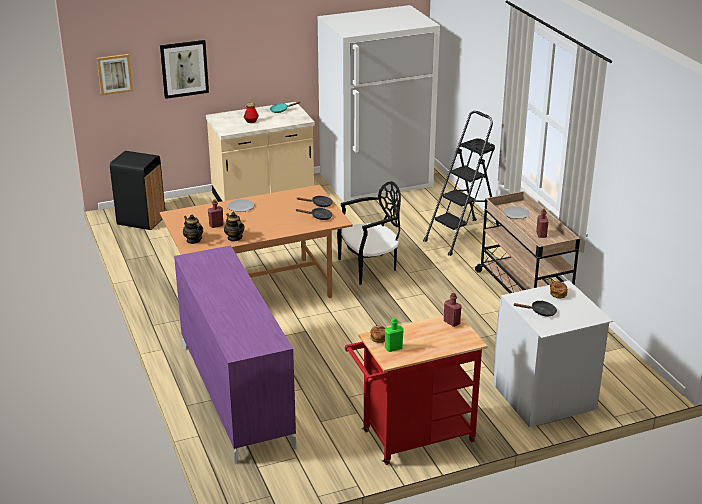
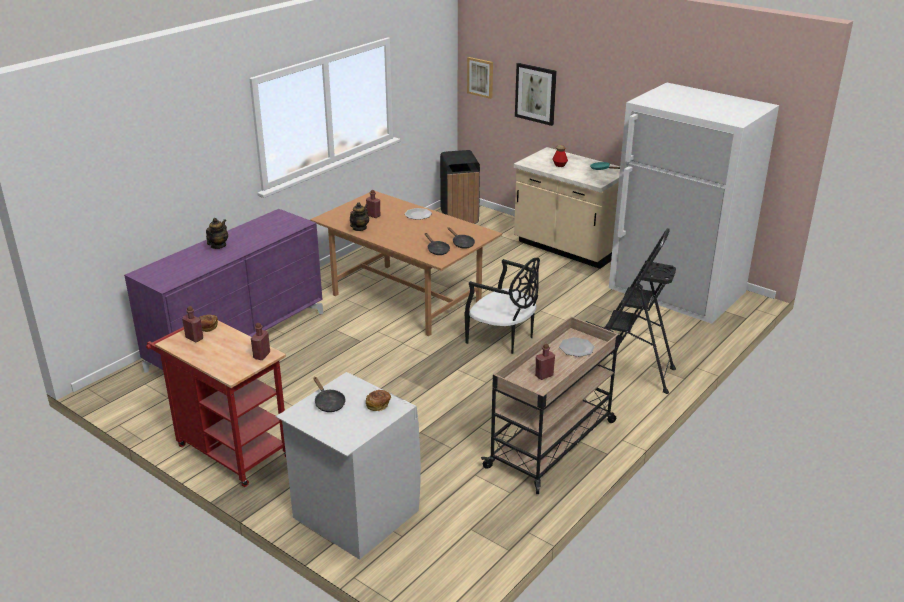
camera: 60 degrees right, 0 degrees up
teapot [183,214,203,244] -> teapot moved to [206,218,228,249]
green bottle [385,318,404,352] -> red bottle [182,306,203,343]

